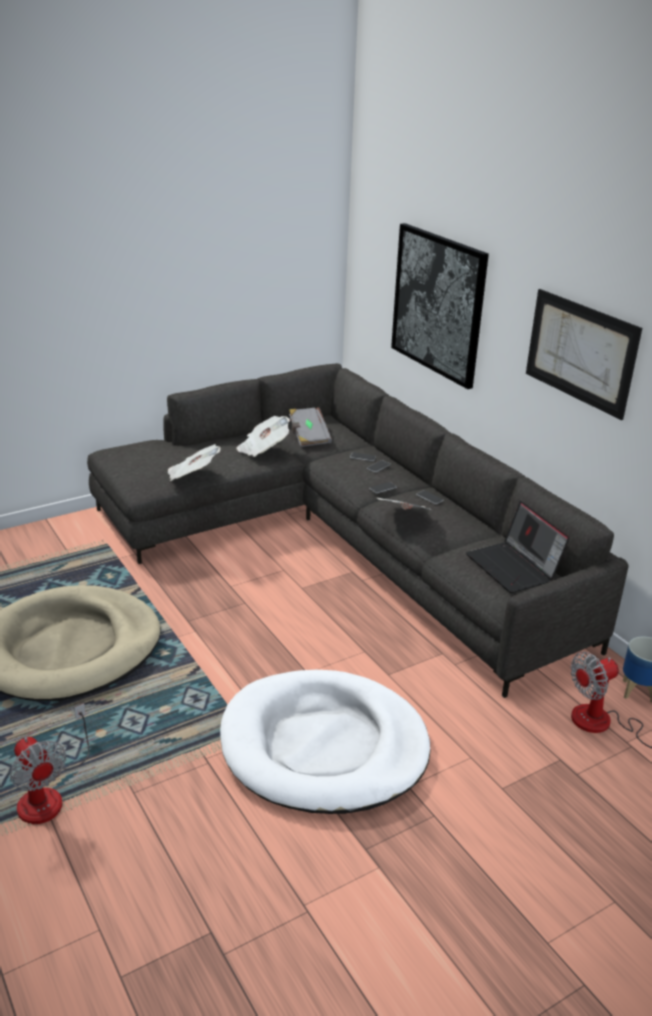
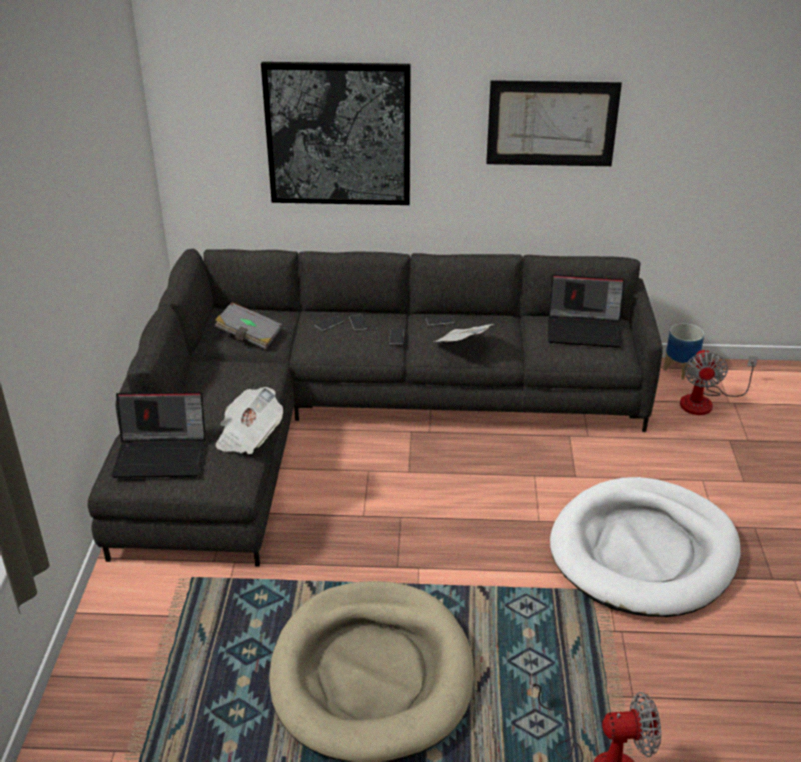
camera: 55 degrees left, 5 degrees up
newspaper [237,416,290,457] -> none
none -> laptop [111,392,206,478]

